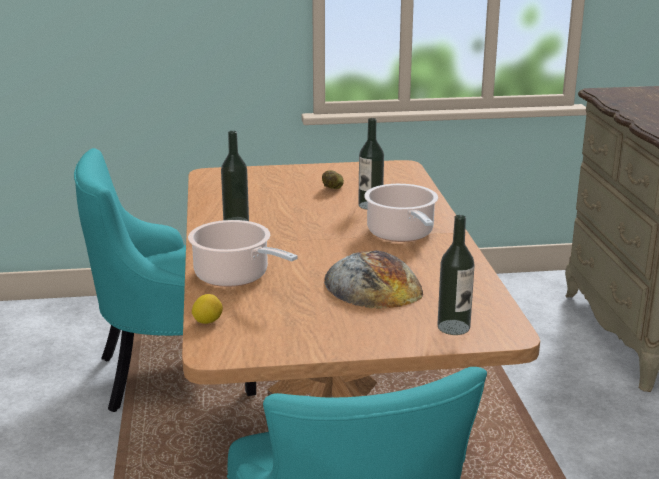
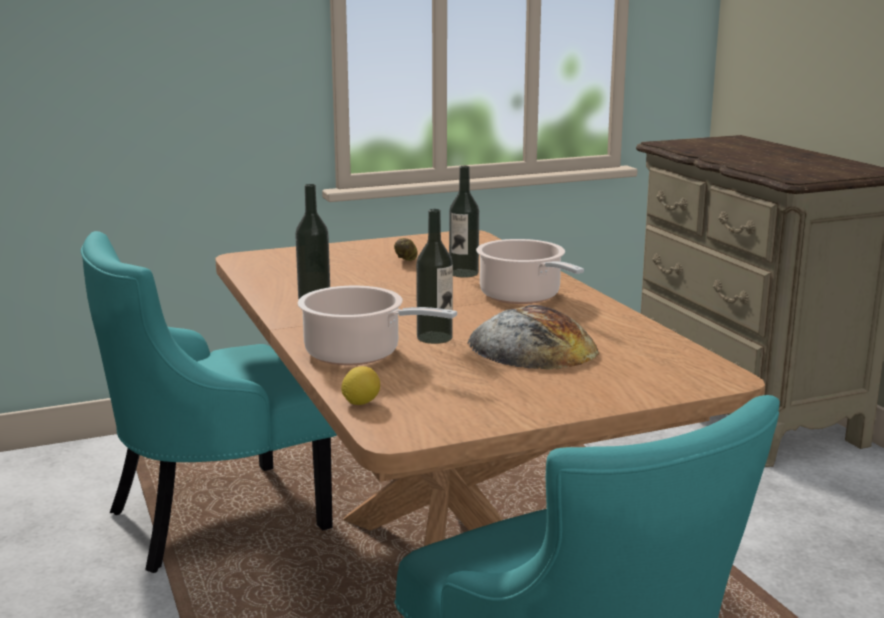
camera: 15 degrees left, 5 degrees down
bottle [437,215,475,335] -> bottle moved to [416,209,453,344]

